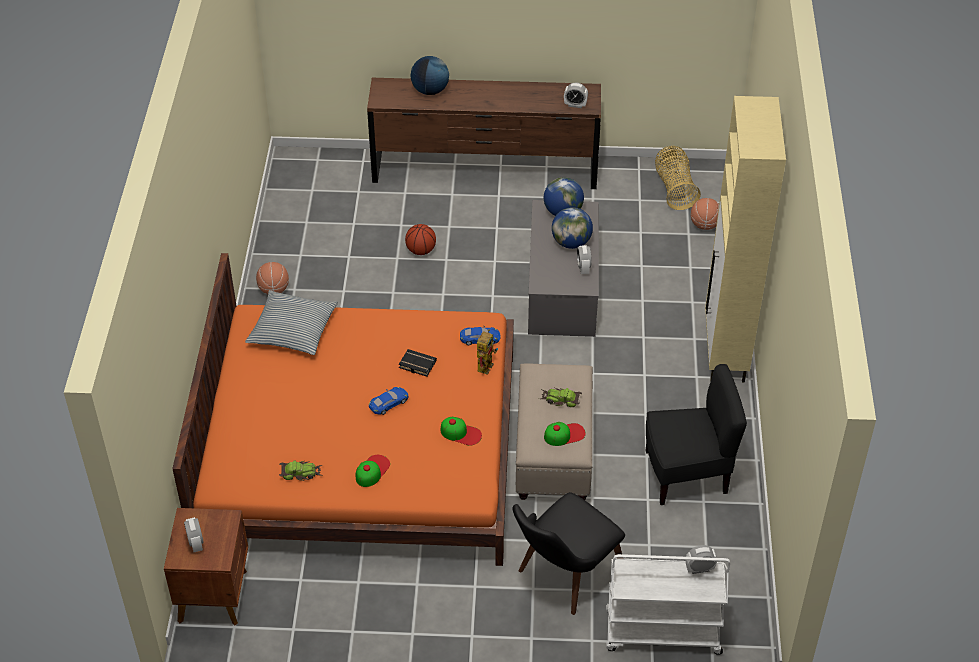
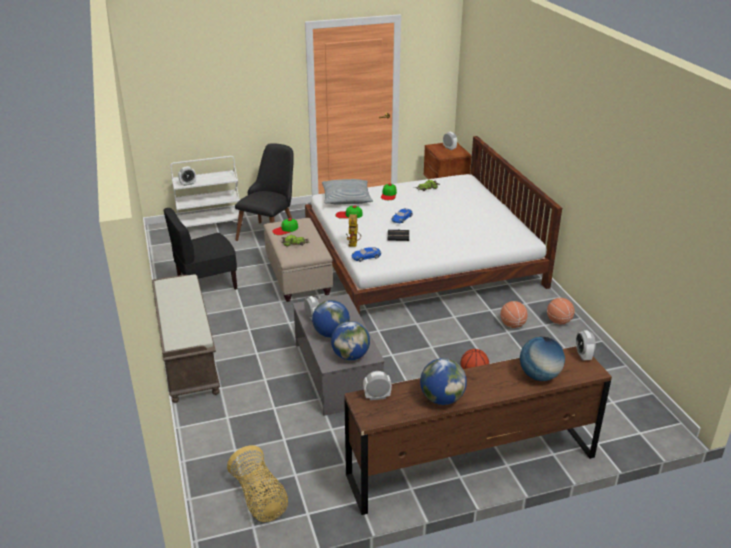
camera: 160 degrees right, 15 degrees down
orange bed [172,253,514,566] -> white bed [305,136,562,315]
pillow [245,290,338,355] -> pillow moved to [322,179,373,205]
basketball [691,198,719,230] -> basketball moved to [501,301,528,328]
beige cabinet [705,96,786,383] -> brown bench [152,274,220,403]
none -> globe [420,358,467,405]
none -> alarm clock [576,330,596,361]

